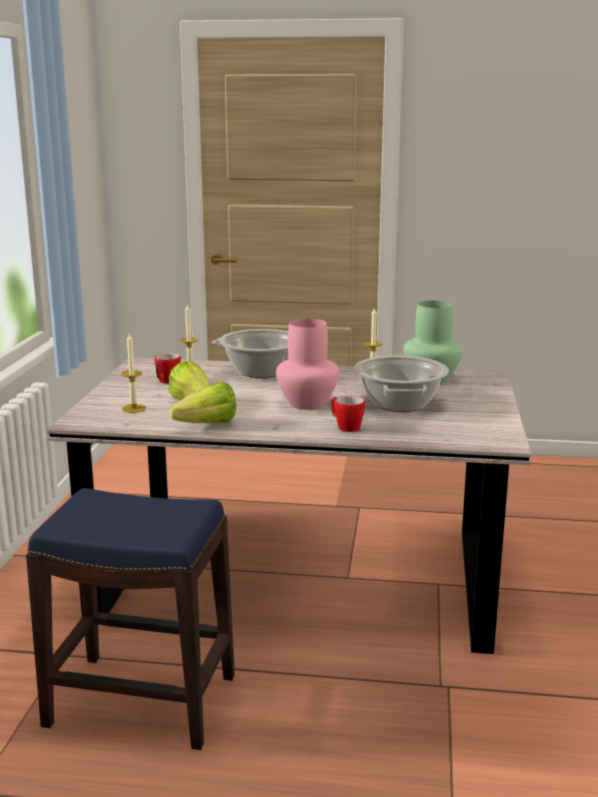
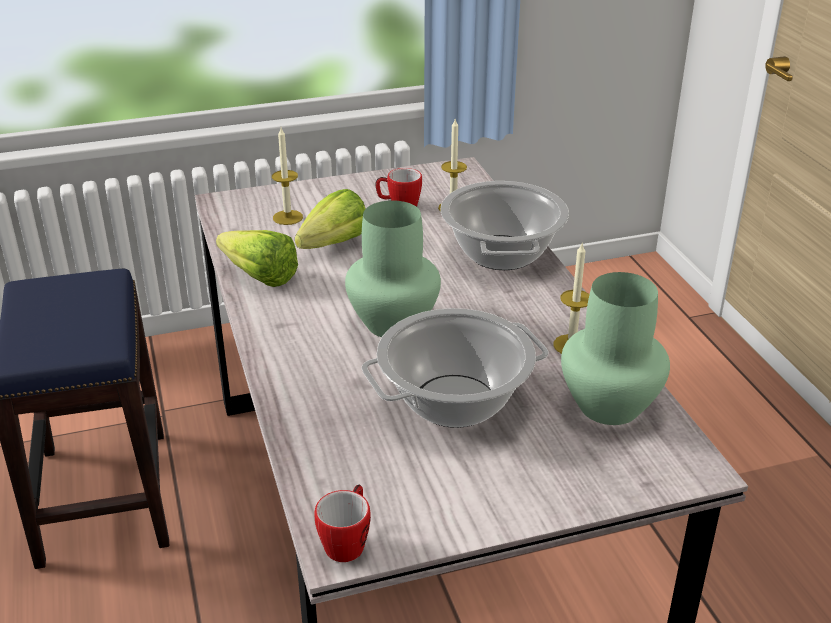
camera: 65 degrees right, 15 degrees up
pink vase [276,318,339,410] -> green vase [345,200,441,337]
mug [331,396,365,432] -> mug moved to [314,485,371,562]

